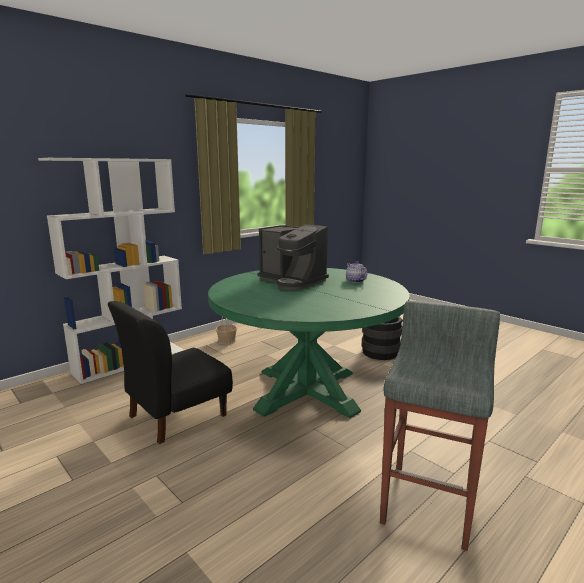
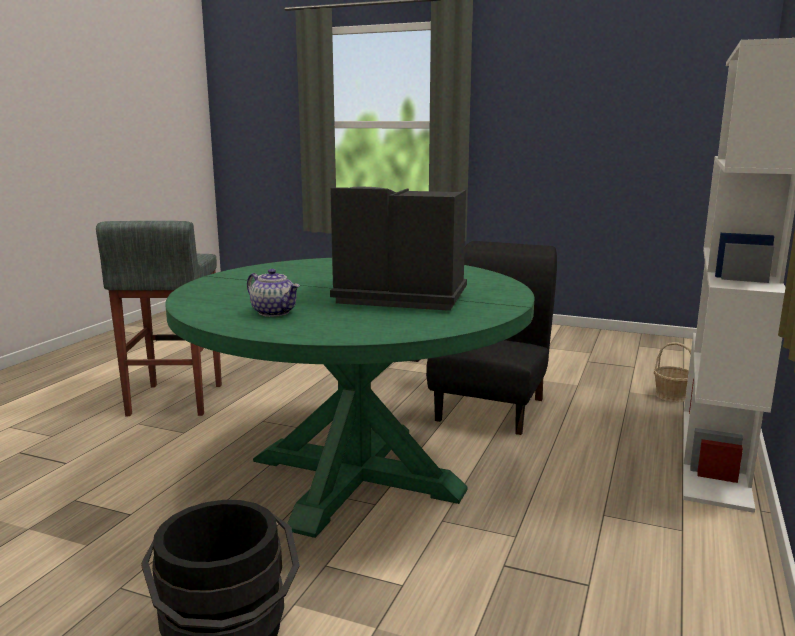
camera: 155 degrees right, 0 degrees up
basket [216,317,237,345] -> basket moved to [654,342,691,402]

